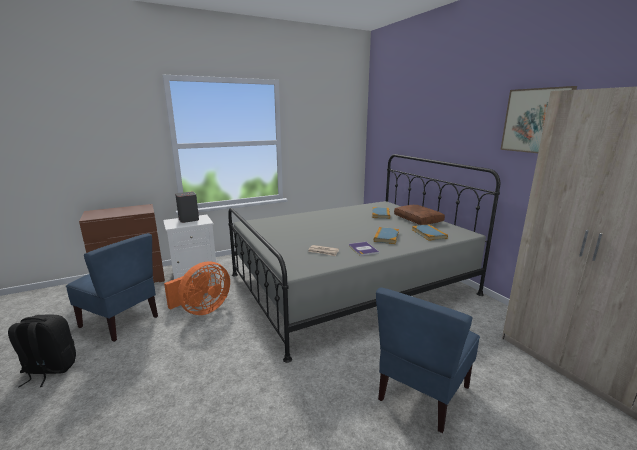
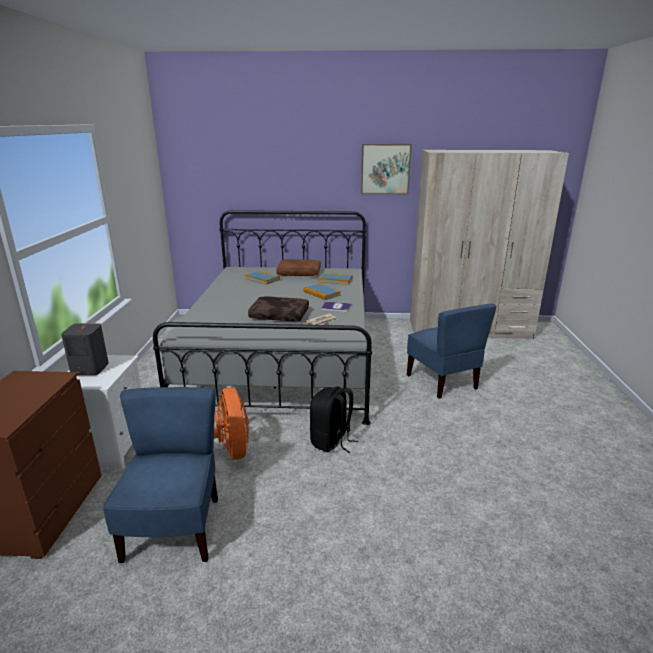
camera: 60 degrees left, 5 degrees up
black backpack [8,315,76,387] -> black backpack moved to [310,386,358,453]
blue chair [66,233,158,342] -> blue chair turned 60 degrees counterclockwise [103,387,218,563]
none -> brown pillow [248,296,309,321]

